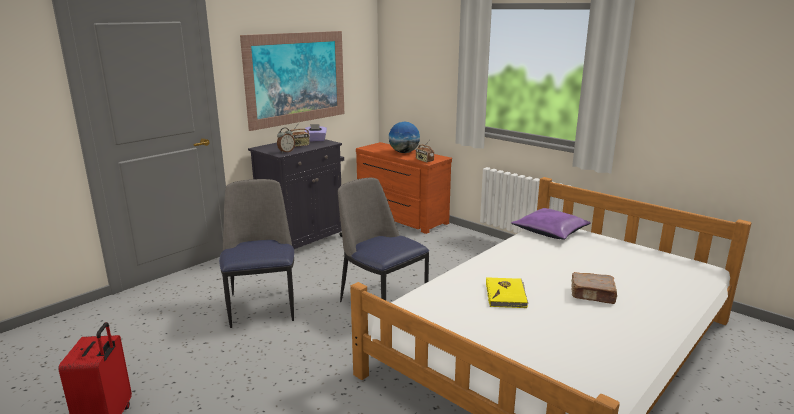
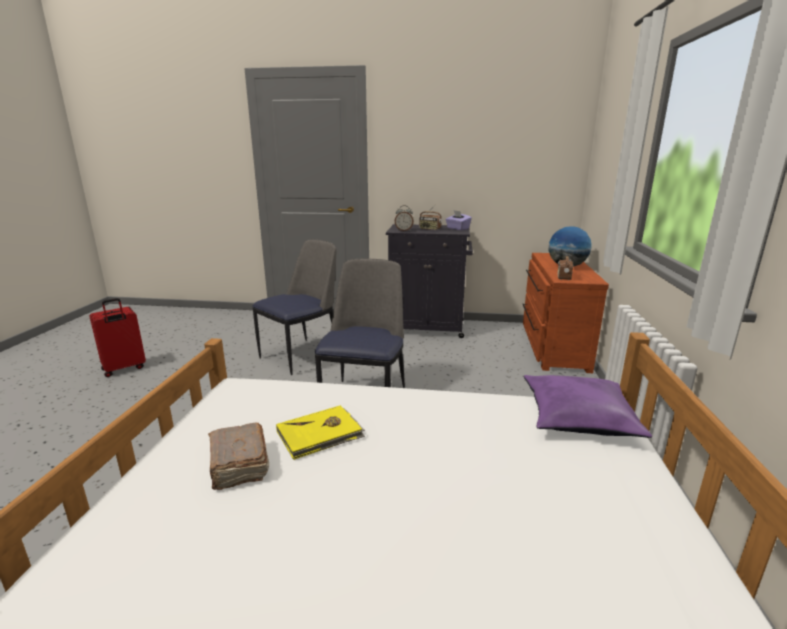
camera: 55 degrees right, 0 degrees up
picture [240,31,344,131] -> none
brown book [571,272,618,304] -> brown book moved to [208,422,269,490]

